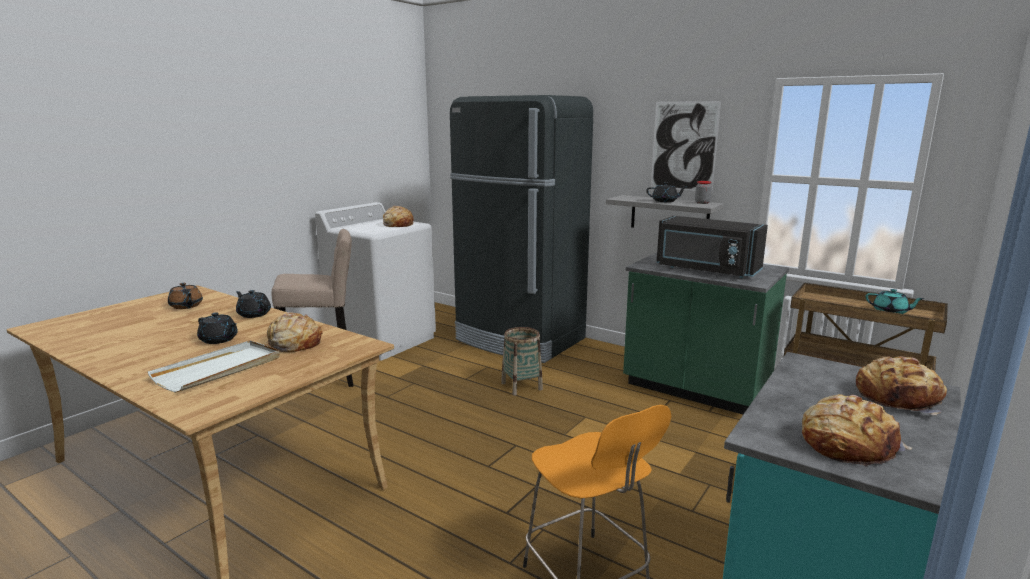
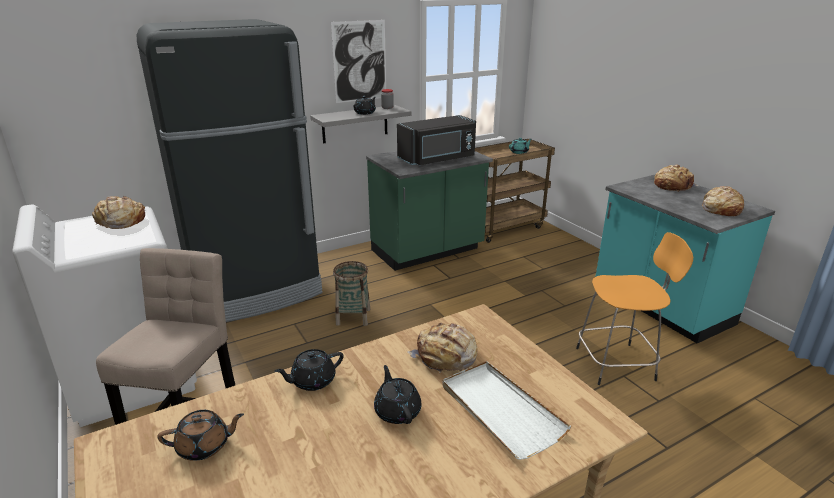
camera: 65 degrees left, 10 degrees up
black teapot [197,312,238,344] -> black teapot turned 75 degrees counterclockwise [374,365,421,424]

